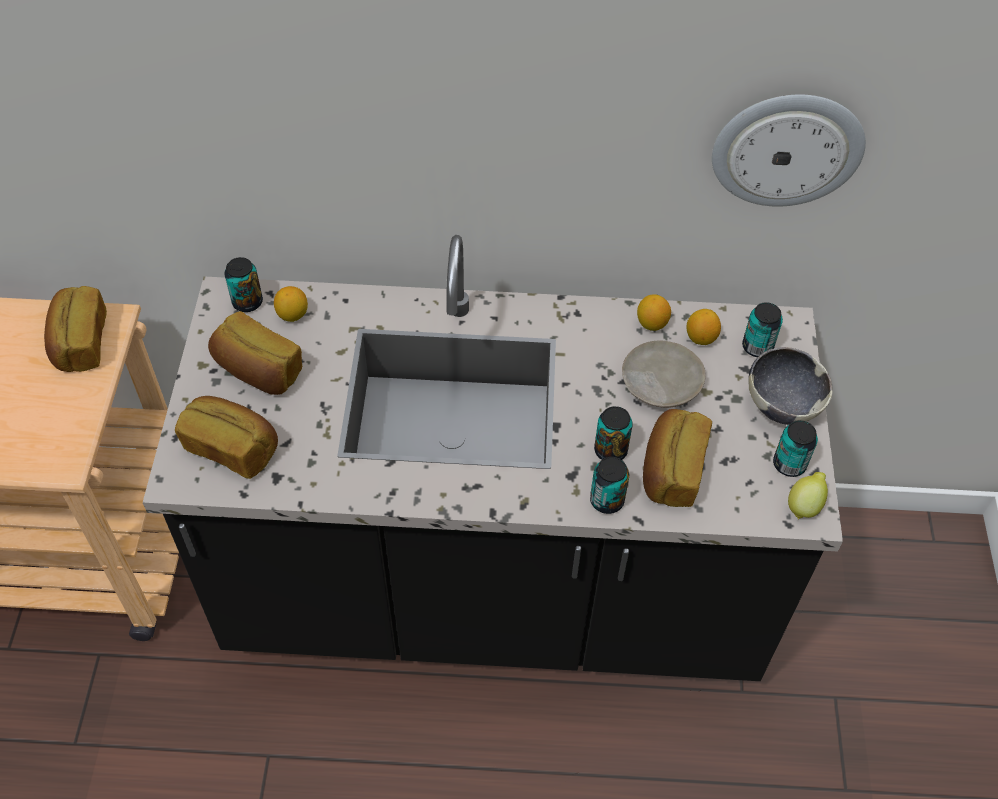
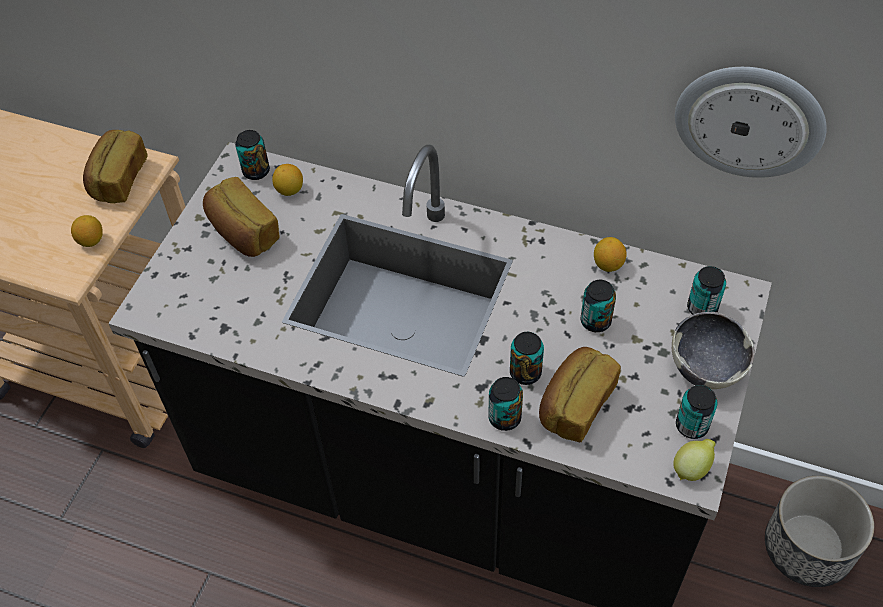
camera: 20 degrees right, 0 degrees up
bread [175,396,278,479] -> none
beige plate [622,341,706,408] -> can [581,280,616,332]
lemon [686,309,721,345] -> lemon moved to [71,215,103,247]
none -> planter [765,476,874,587]

